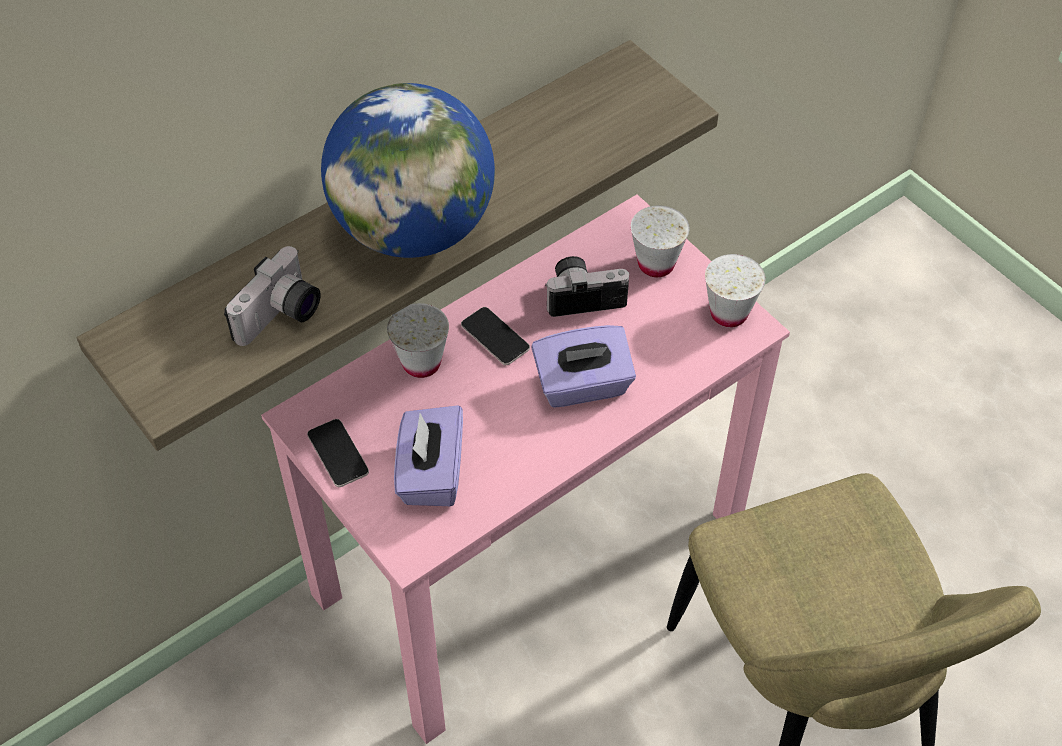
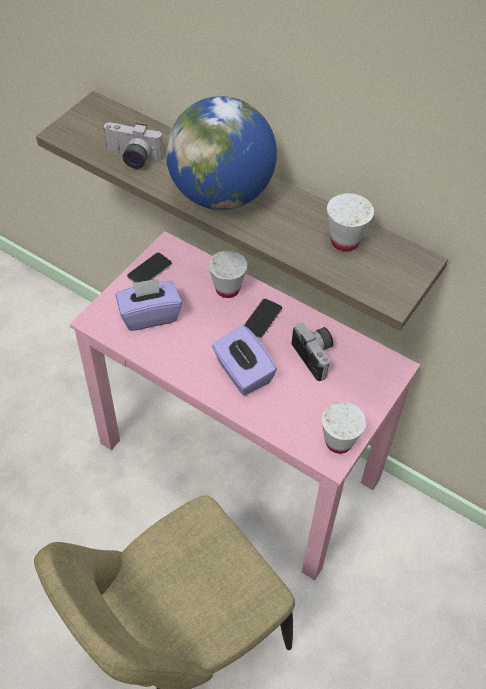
camera: 70 degrees right, 0 degrees up
white cup [631,206,690,277] -> white cup moved to [327,193,374,251]

